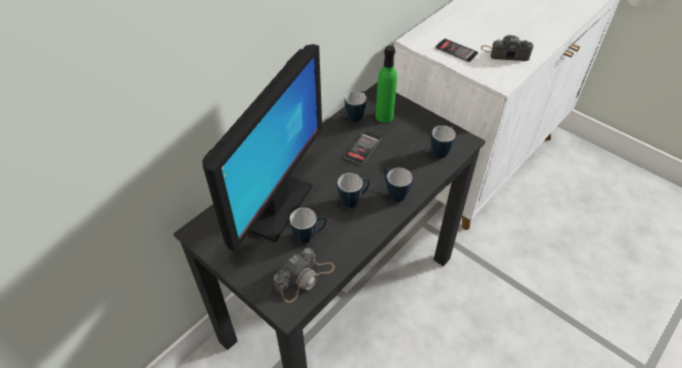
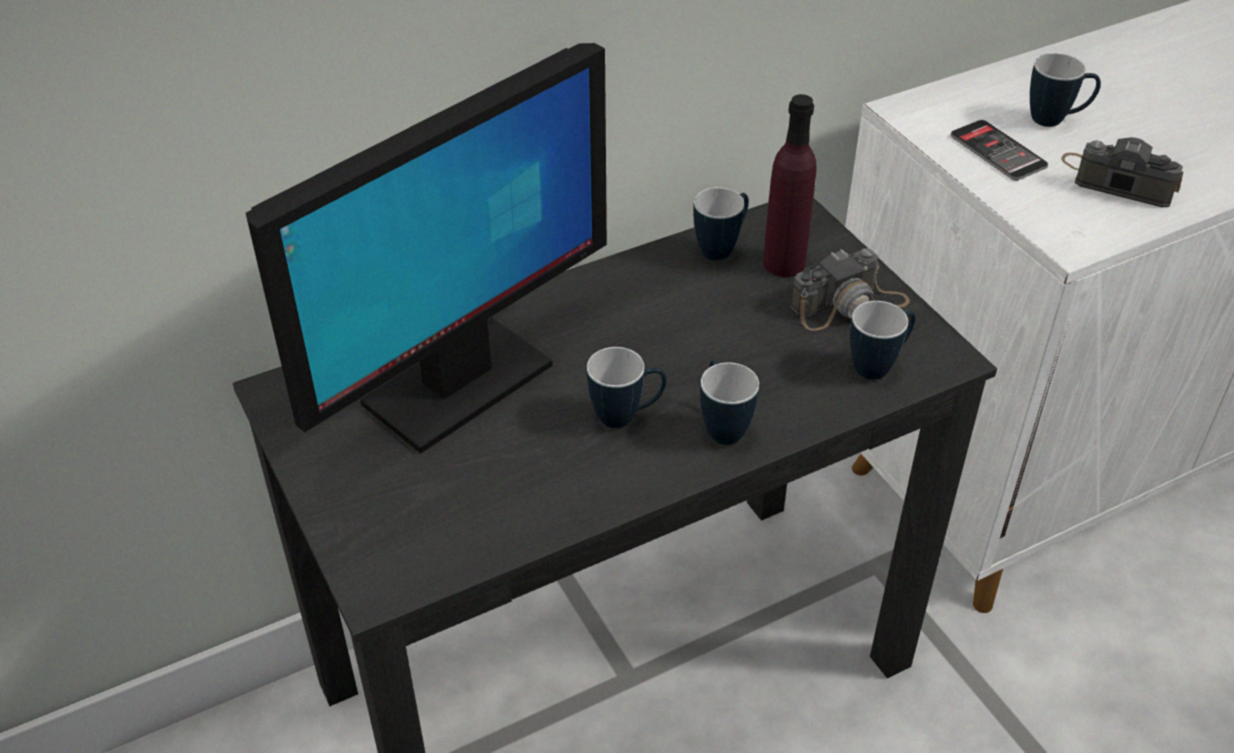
camera: 20 degrees right, 5 degrees down
camera [274,248,335,303] -> camera moved to [791,248,910,331]
mug [290,208,327,244] -> mug moved to [1030,53,1101,127]
phone [344,131,381,164] -> none
green bottle [376,46,397,123] -> purple bottle [763,94,817,277]

